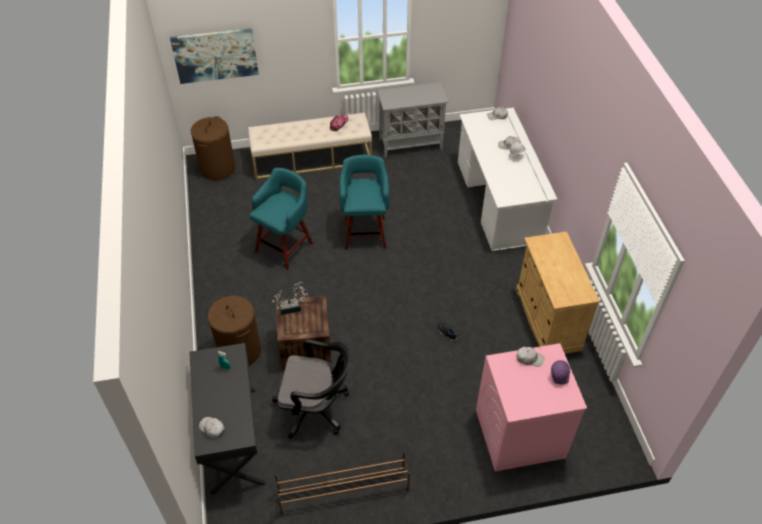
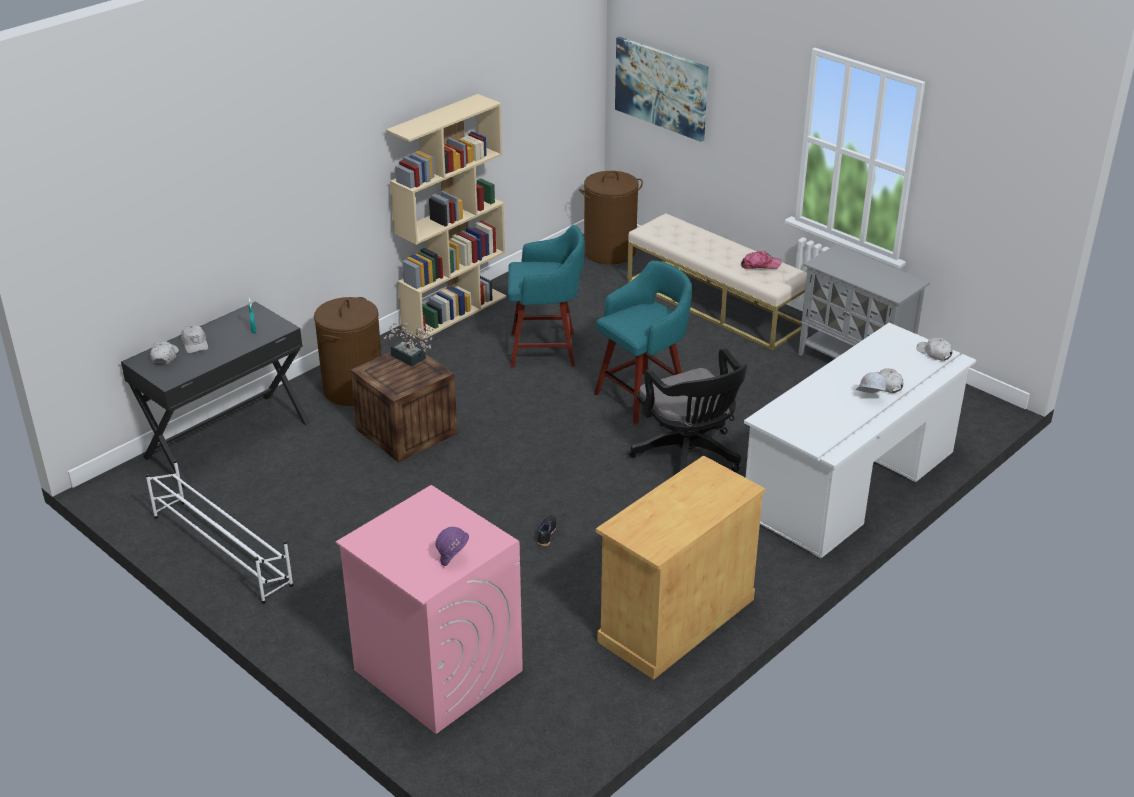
camera: 55 degrees right, 15 degrees down
black office chair [272,339,350,439] -> black office chair moved to [629,348,748,472]
brown shoe rack [274,451,410,515] -> white shoe rack [146,460,293,604]
white cap [517,347,544,367] -> white cap moved to [181,325,208,353]
none -> beige bookcase [386,94,506,339]

